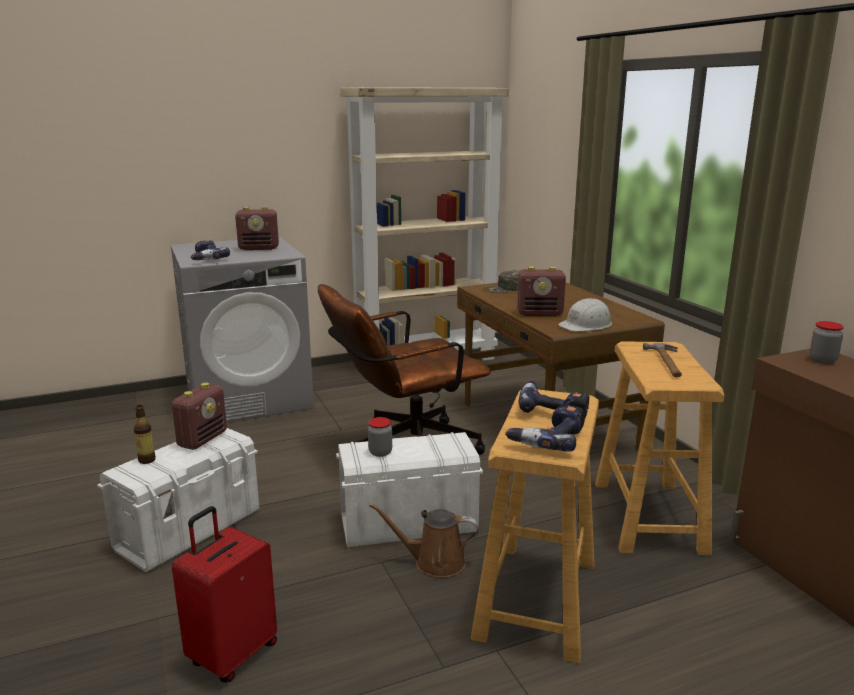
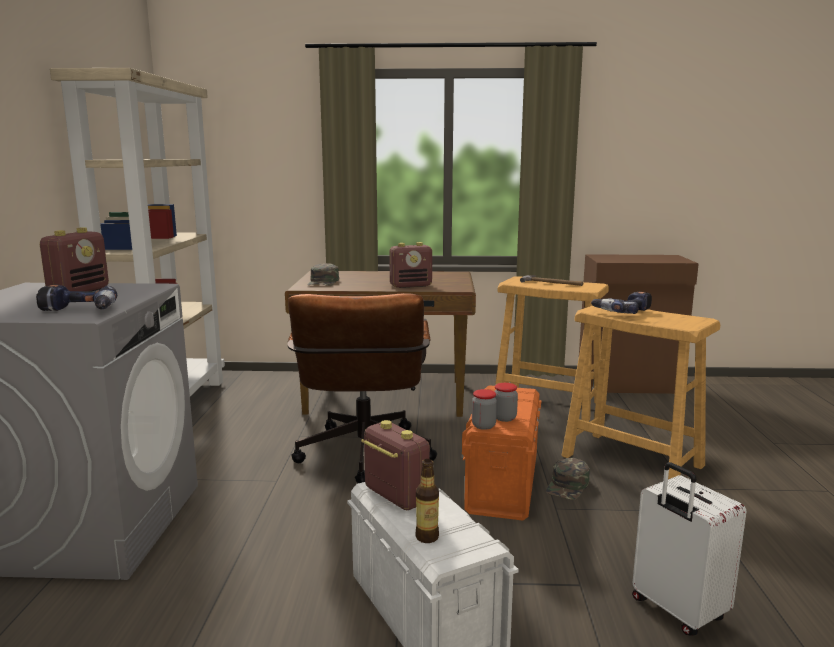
camera: 65 degrees left, 5 degrees down
red suitcase [172,506,277,683] -> white suitcase [632,462,746,636]
white storage box [336,432,483,547] -> orange storage box [462,385,542,521]
brown watering can [369,503,479,578] -> green cap [546,458,590,500]
power drill [505,405,585,451] -> none
radio [517,266,566,316] -> radio turned 45 degrees clockwise [389,242,432,288]
white hard hat [558,297,612,331] -> none
jar [809,321,844,364] -> jar moved to [472,389,497,430]

